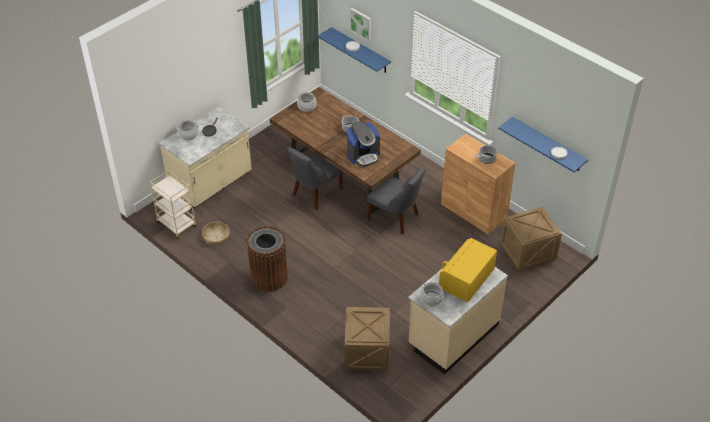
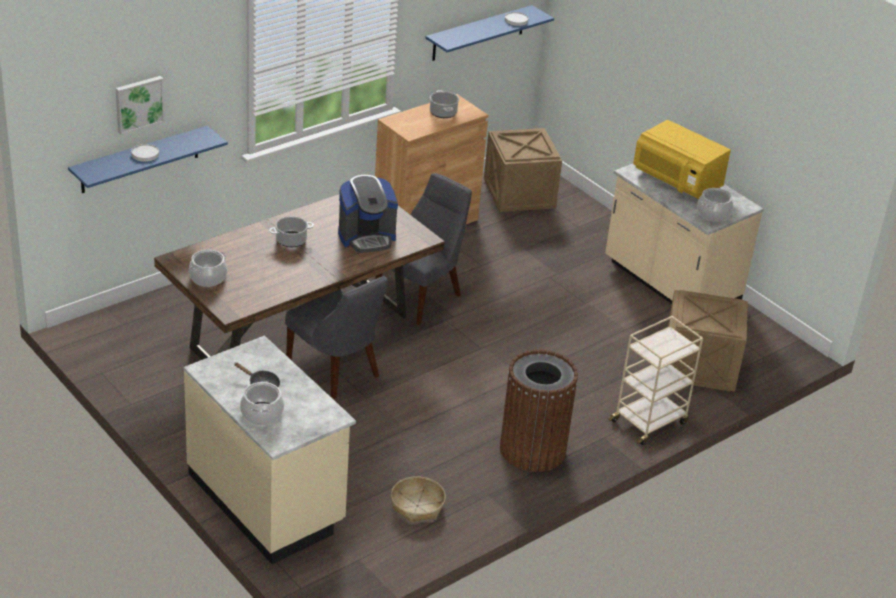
camera: 85 degrees left, 10 degrees down
beige cart [150,170,197,239] -> beige cart moved to [608,316,703,445]
coffee machine [347,122,380,167] -> coffee machine turned 90 degrees clockwise [338,175,398,253]

